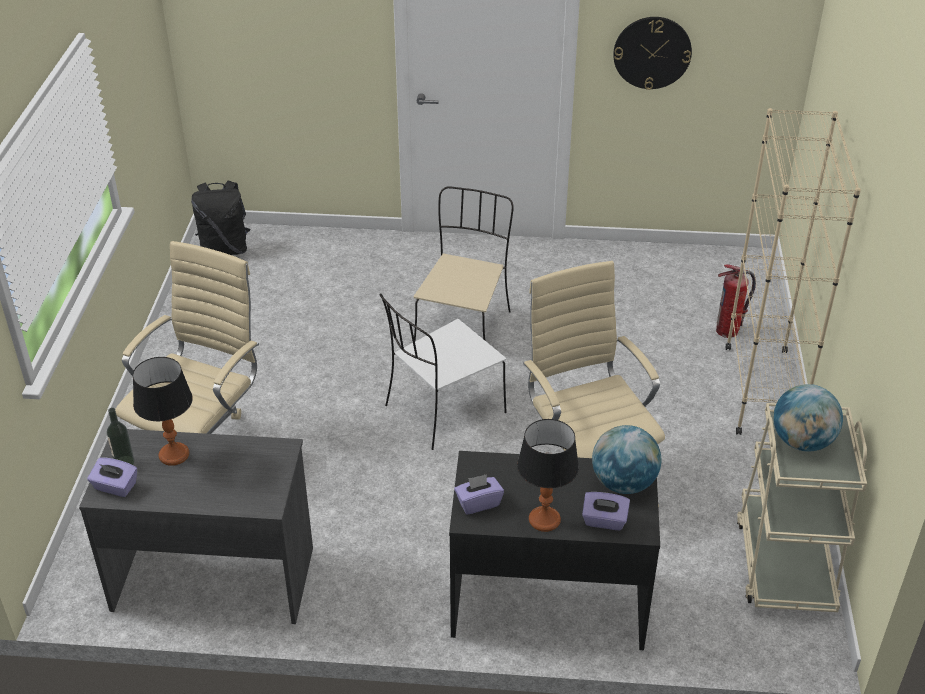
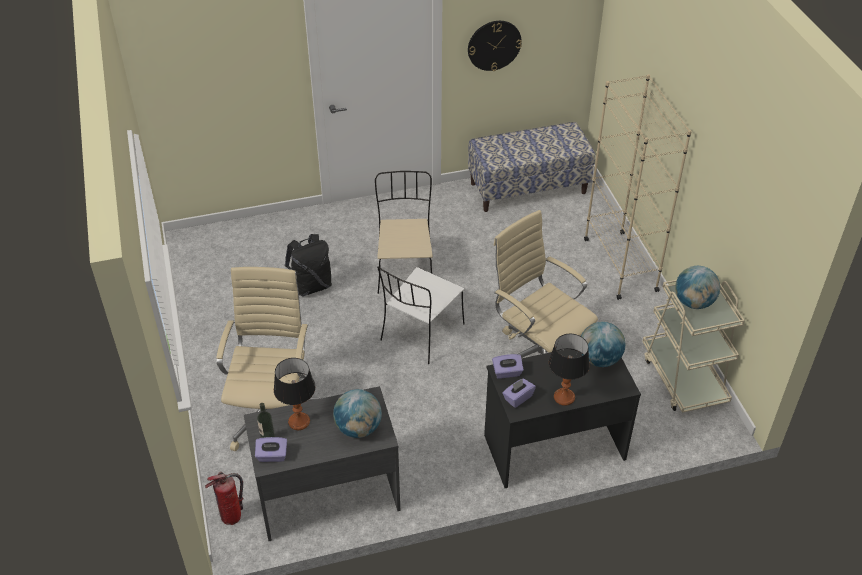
camera: 20 degrees left, 5 degrees up
black backpack [191,181,250,255] -> black backpack moved to [285,234,332,296]
purple tissue box [582,492,630,530] -> purple tissue box moved to [492,354,524,379]
fire extinguisher [716,264,756,338] -> fire extinguisher moved to [205,472,243,525]
none -> globe [333,389,382,438]
none -> bench [468,122,595,212]

